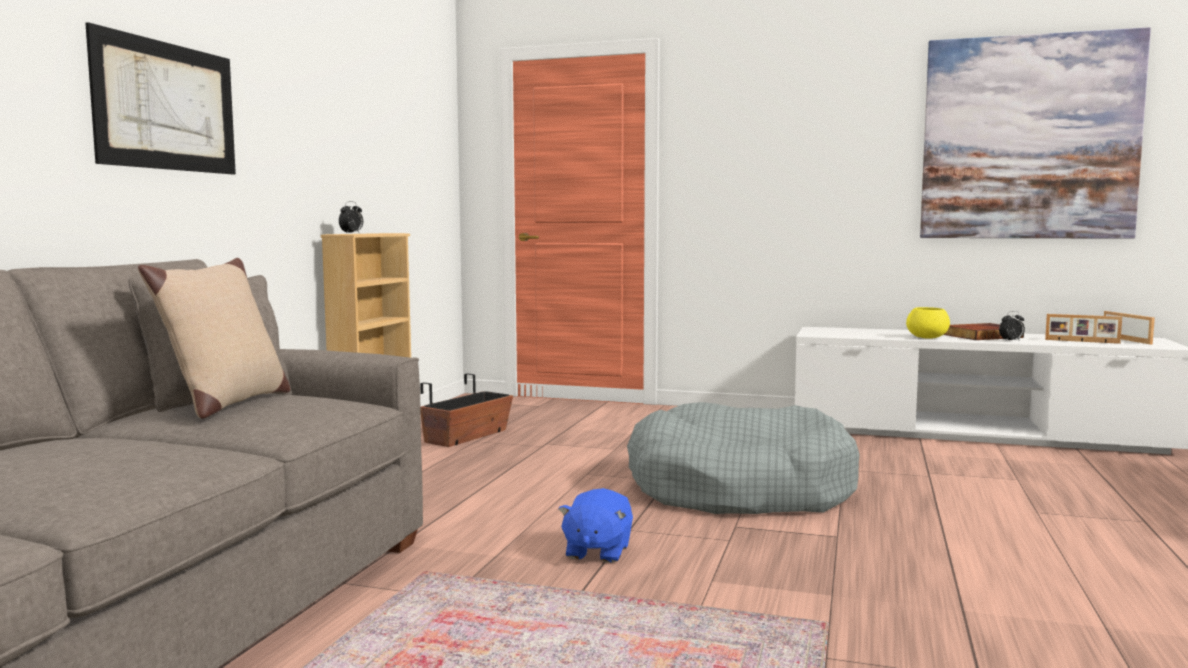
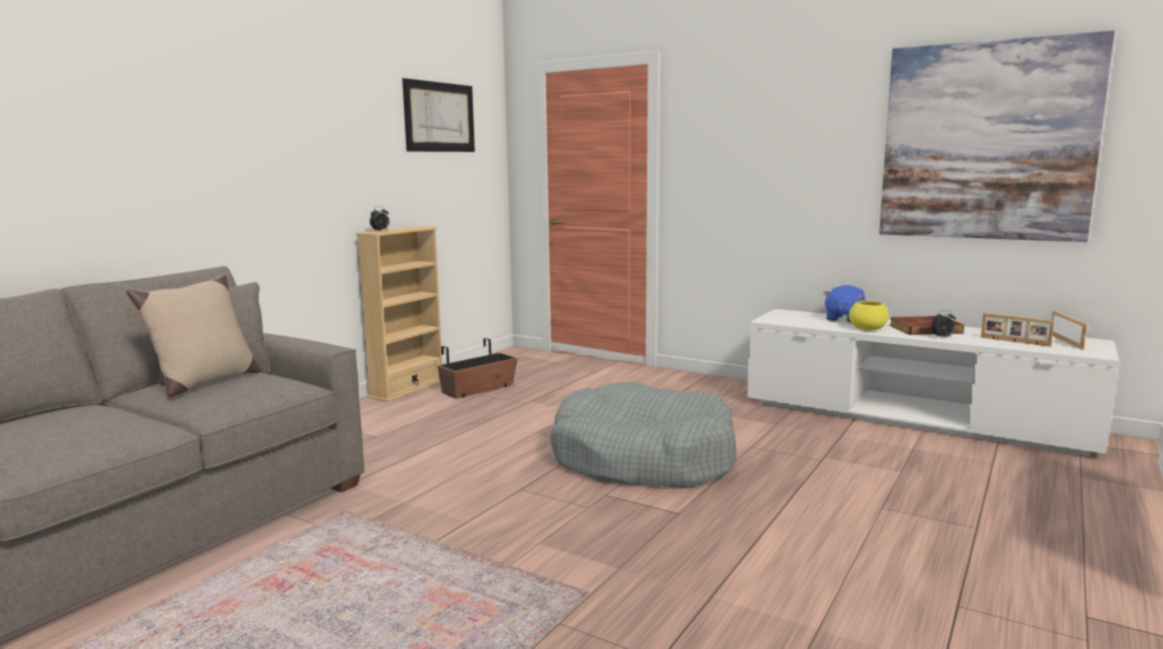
camera: 15 degrees right, 5 degrees up
picture [85,22,236,175] -> picture moved to [402,78,475,152]
blue plush toy [558,488,633,563] -> blue plush toy moved to [824,285,866,323]

